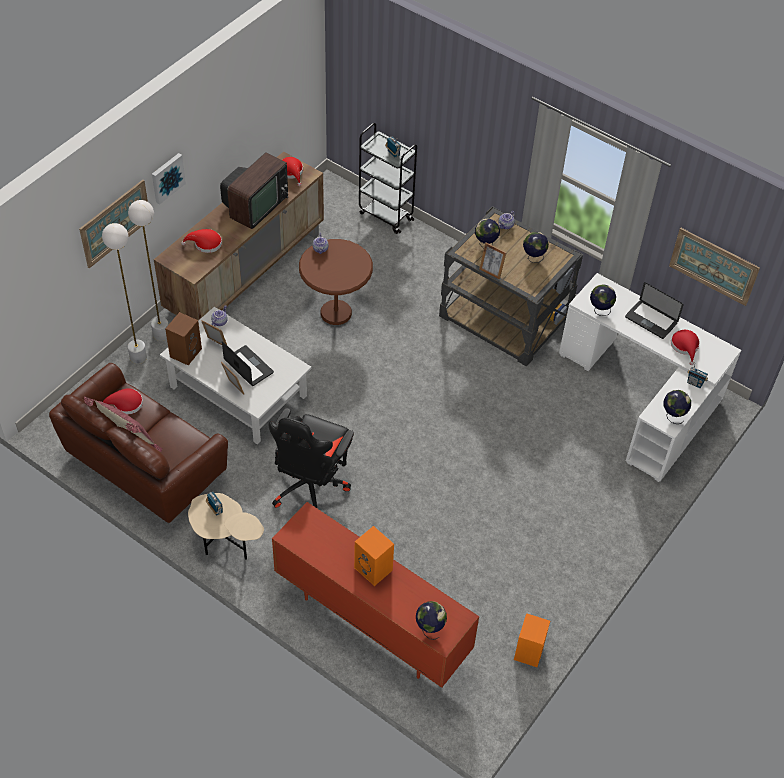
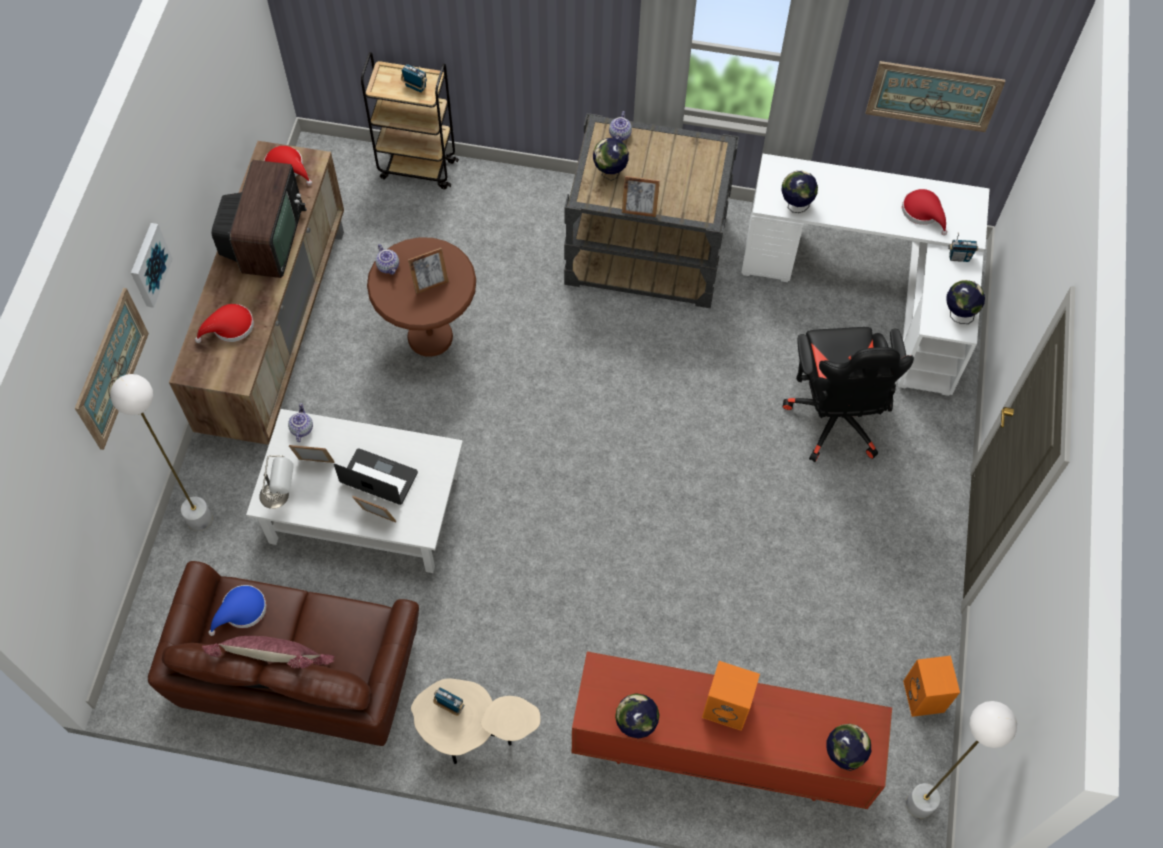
camera: 25 degrees left, 10 degrees up
red hat [103,388,143,415] -> blue hat [208,585,267,636]
white floor lamp [128,200,168,341] -> white floor lamp moved to [906,701,1017,818]
brown speaker [165,312,202,365] -> white table lamp [259,455,294,509]
black office chair [269,408,354,508] -> black office chair moved to [783,327,914,462]
grey cart [359,123,417,234] -> brown cart [361,52,459,189]
globe [523,232,549,263] -> globe moved to [615,693,660,739]
laptop [625,282,684,339] -> none
none -> picture frame [408,248,449,294]

